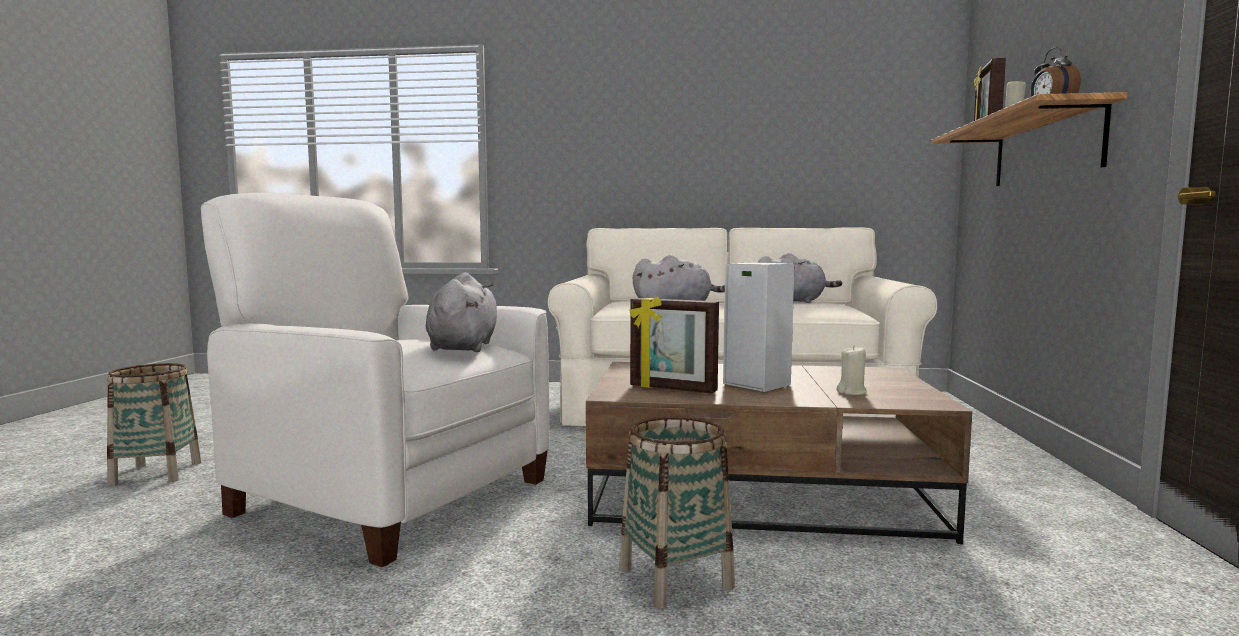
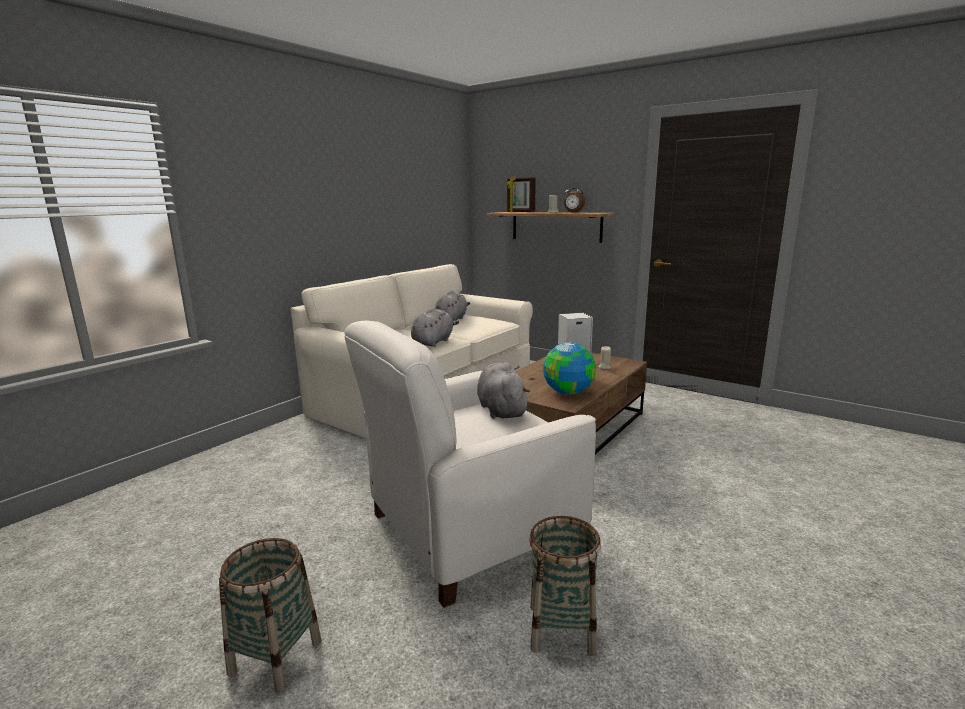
camera: 60 degrees left, 10 degrees up
grey plush toy [426,272,497,352] -> grey plush toy turned 45 degrees clockwise [477,362,530,419]
basket [619,416,735,608] -> basket moved to [529,516,601,656]
picture frame [630,296,719,393] -> globe [543,342,596,395]

